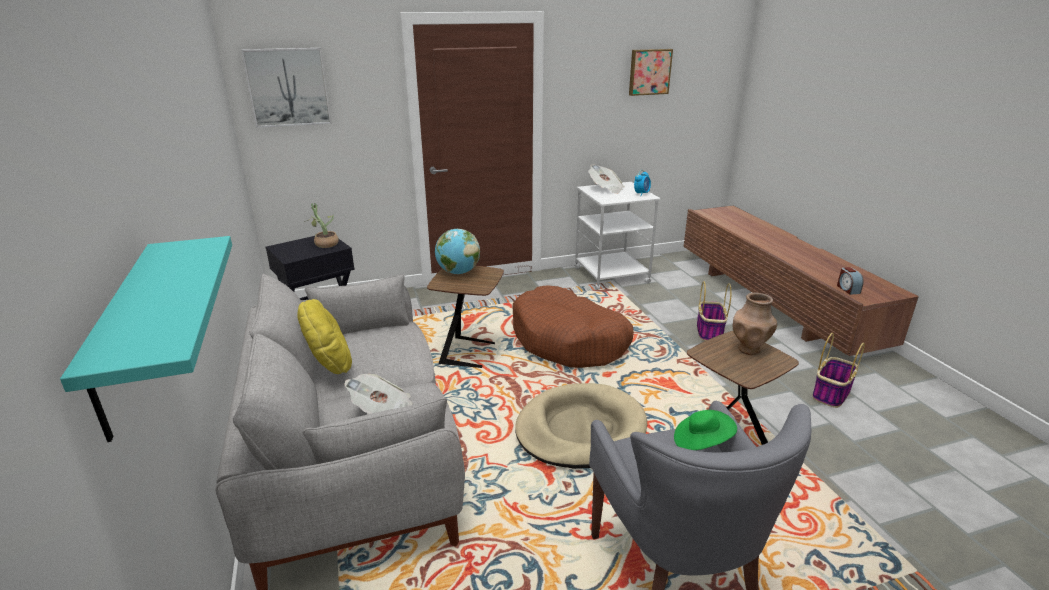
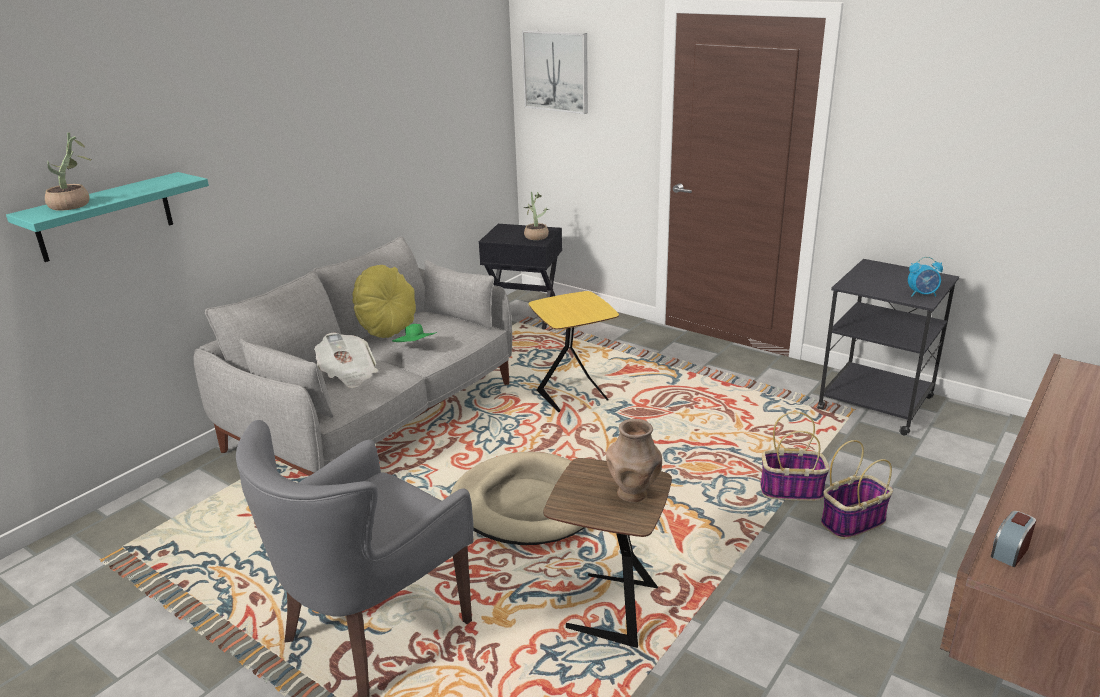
camera: 55 degrees right, 0 degrees up
brown side table [427,266,504,368] -> yellow side table [529,291,619,412]
globe [435,229,480,274] -> none
brown dog bed [513,285,634,368] -> none
white cart [574,182,661,290] -> black cart [817,259,959,435]
newspaper [588,165,625,194] -> none
picture [629,49,673,96] -> none
green hat [674,410,737,450] -> green hat moved to [392,324,437,342]
basket [812,333,865,408] -> basket moved to [760,412,830,501]
none -> potted plant [45,132,92,211]

